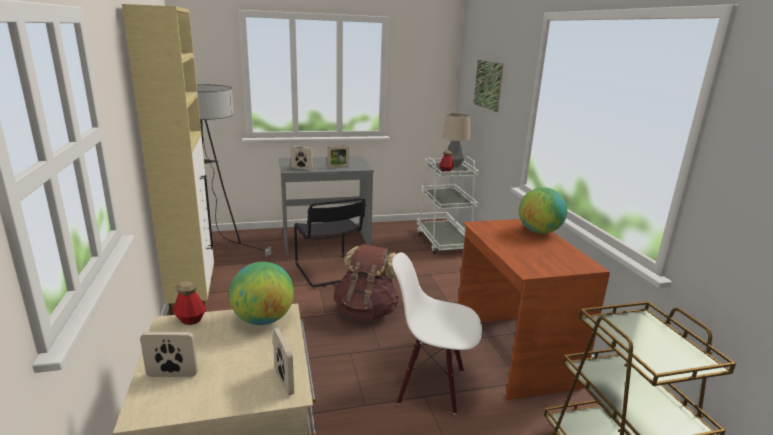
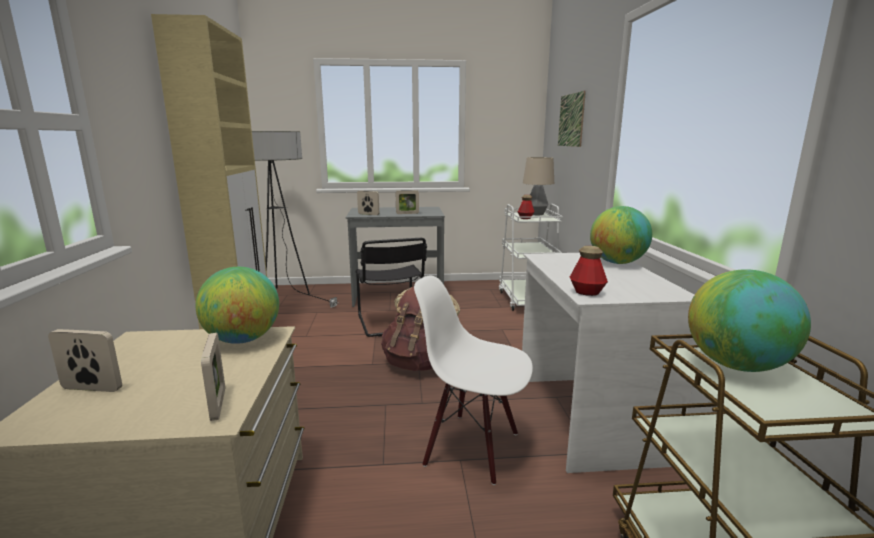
camera: 10 degrees right, 5 degrees down
bottle [173,281,206,325] -> bottle moved to [570,246,608,296]
brown desk [458,219,610,400] -> white desk [522,253,697,473]
none -> globe [688,270,811,372]

